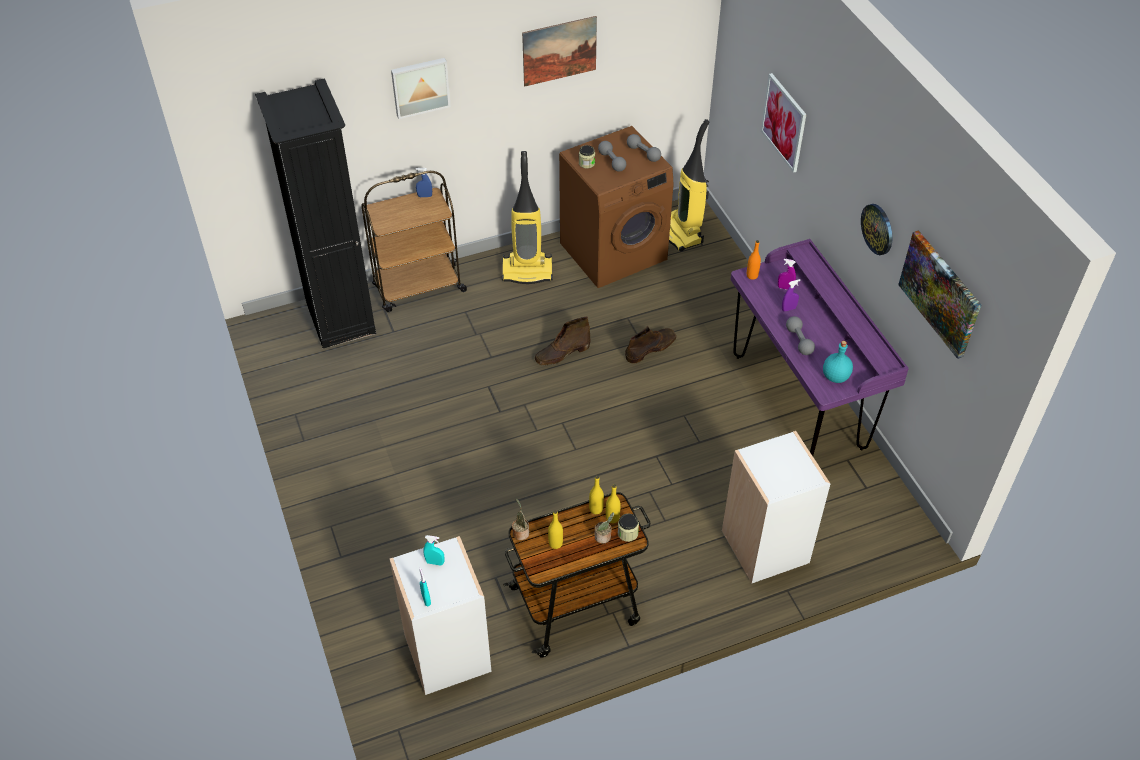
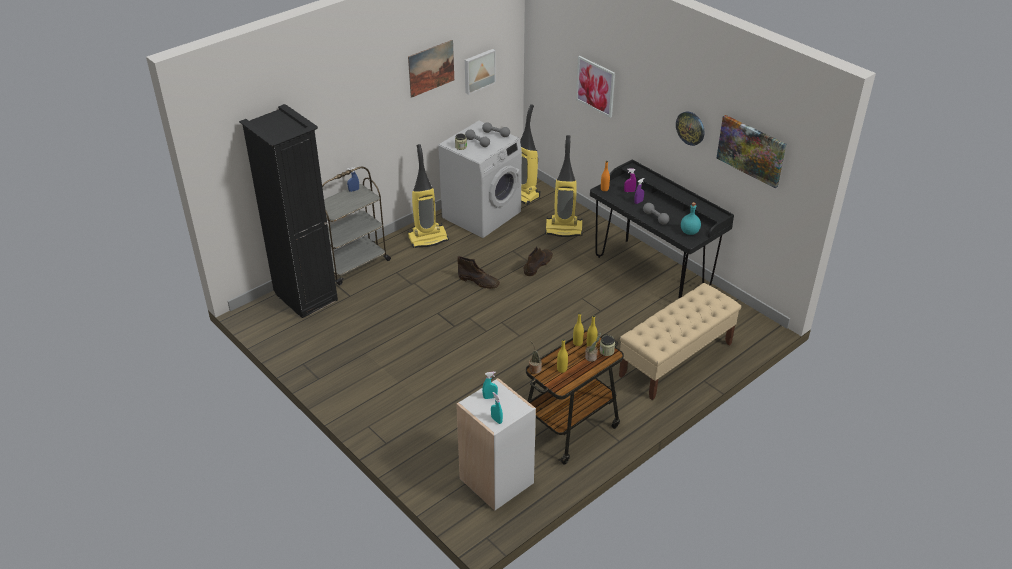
camera: 20 degrees left, 10 degrees down
brown cart [362,171,467,312] -> grey cart [322,167,391,285]
picture [391,58,451,119] -> picture moved to [465,49,496,95]
brown boot [535,317,591,365] -> brown boot turned 105 degrees counterclockwise [457,256,500,289]
brown washing machine [559,126,673,288] -> white washing machine [438,121,522,238]
bookcase [722,431,830,583] -> beige bench [619,283,741,400]
purple desk [731,239,909,456] -> black desk [590,159,734,299]
none -> vacuum cleaner [545,135,583,237]

